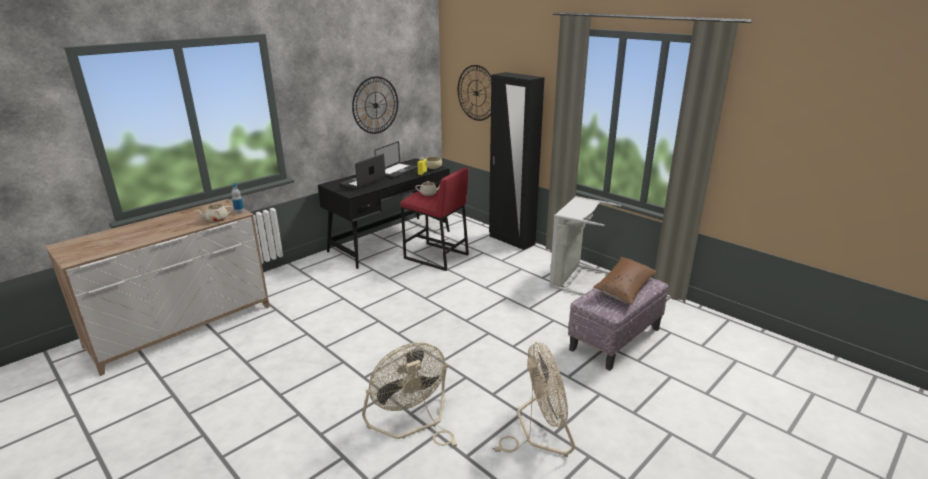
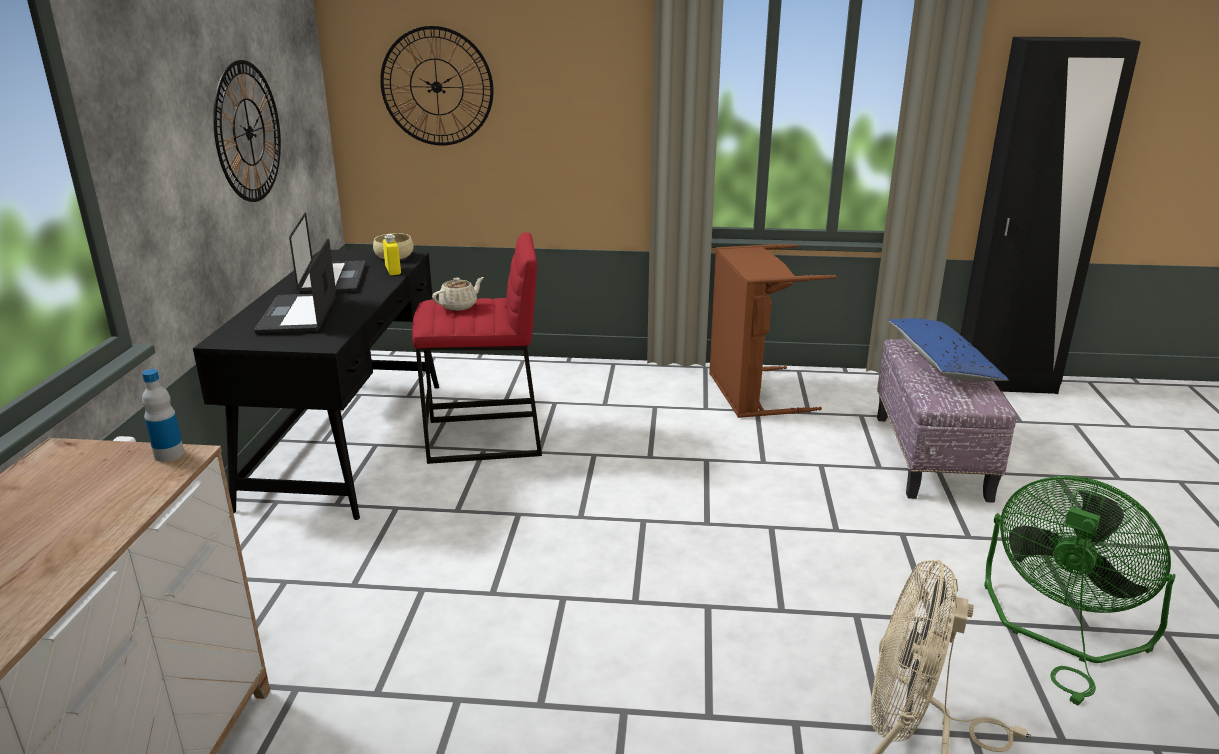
camera: 40 degrees left, 0 degrees up
beige teapot [195,203,233,222] -> none
black wardrobe [489,72,545,250] -> black wardrobe moved to [961,37,1141,394]
beige fan [493,342,575,457] -> green fan [984,476,1176,706]
grey laundry basket [549,196,621,295] -> brown laundry basket [709,244,836,418]
brown pillow [593,257,657,305] -> blue pillow [888,318,1009,382]

